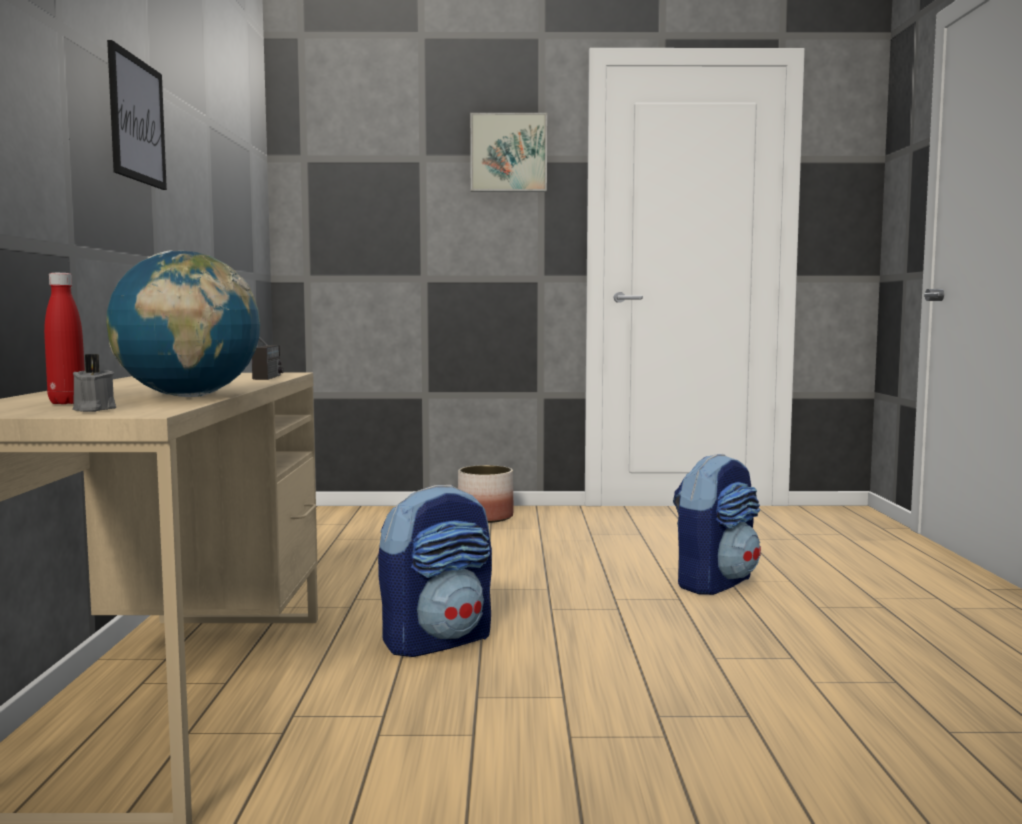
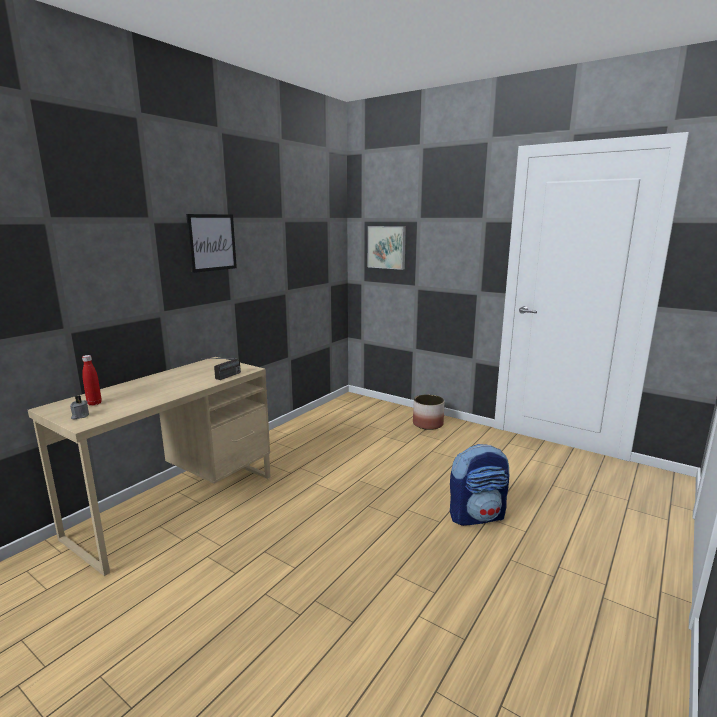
camera: 35 degrees right, 10 degrees up
globe [106,250,260,397] -> none
backpack [378,485,492,657] -> none
picture [470,113,547,192] -> picture moved to [368,226,406,270]

